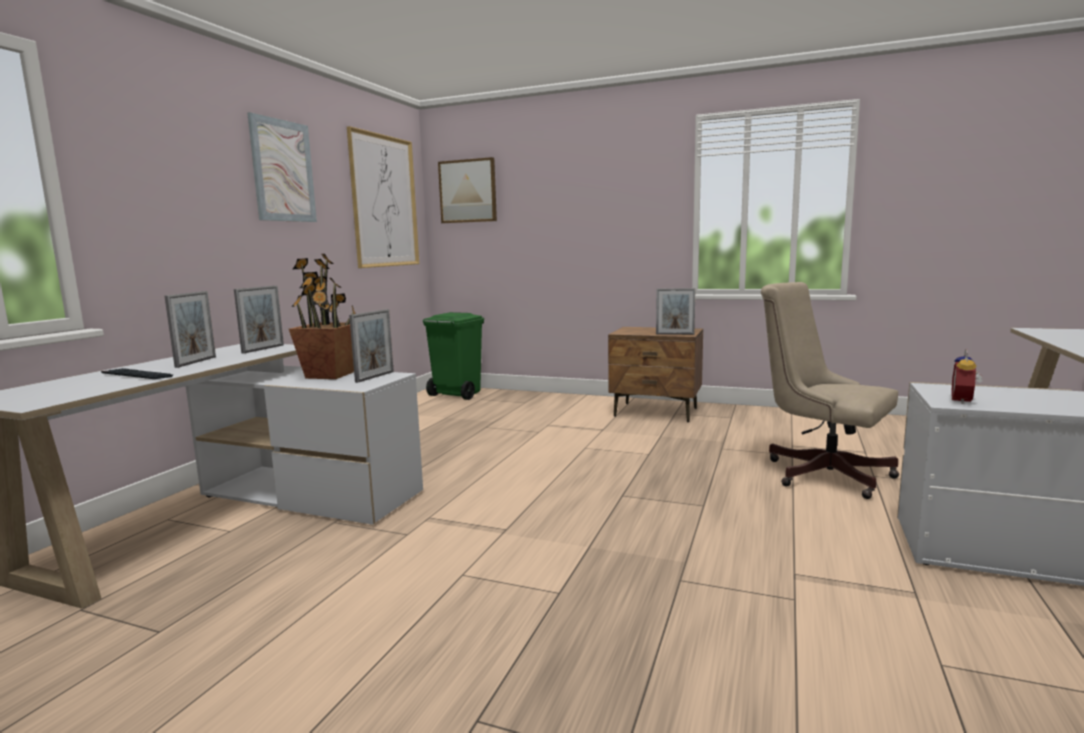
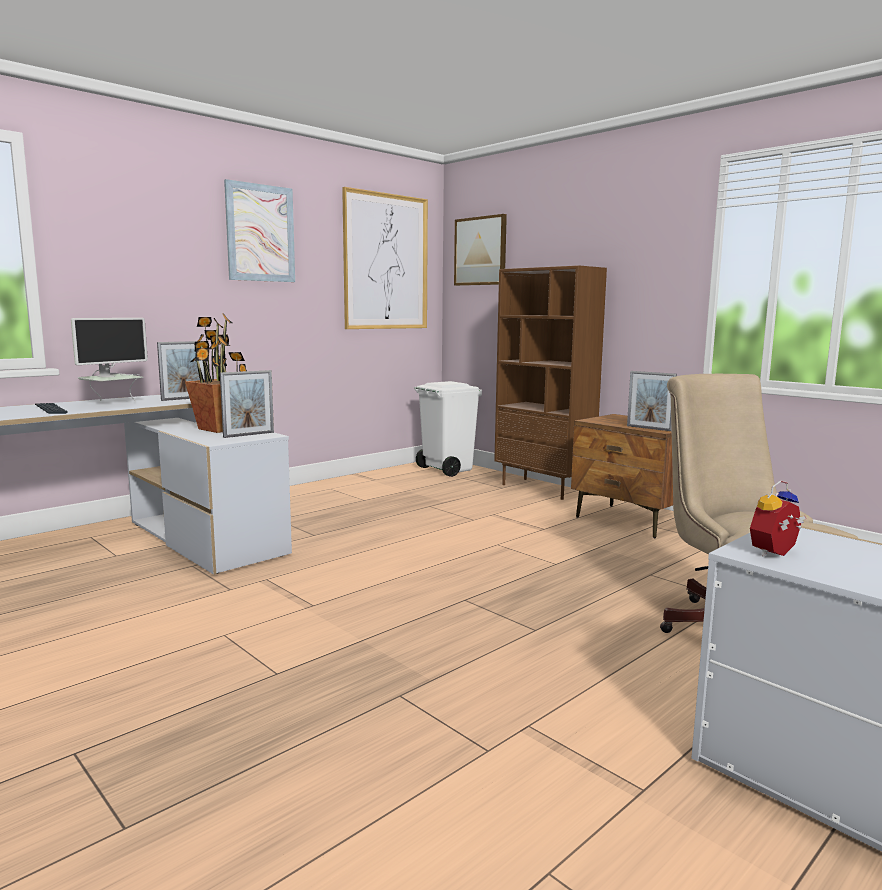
camera: 25 degrees right, 0 degrees up
picture frame [165,291,216,368] -> monitor [71,318,148,402]
green trash can [423,312,484,400] -> white trash can [414,381,482,477]
none -> brown bookcase [494,265,607,500]

